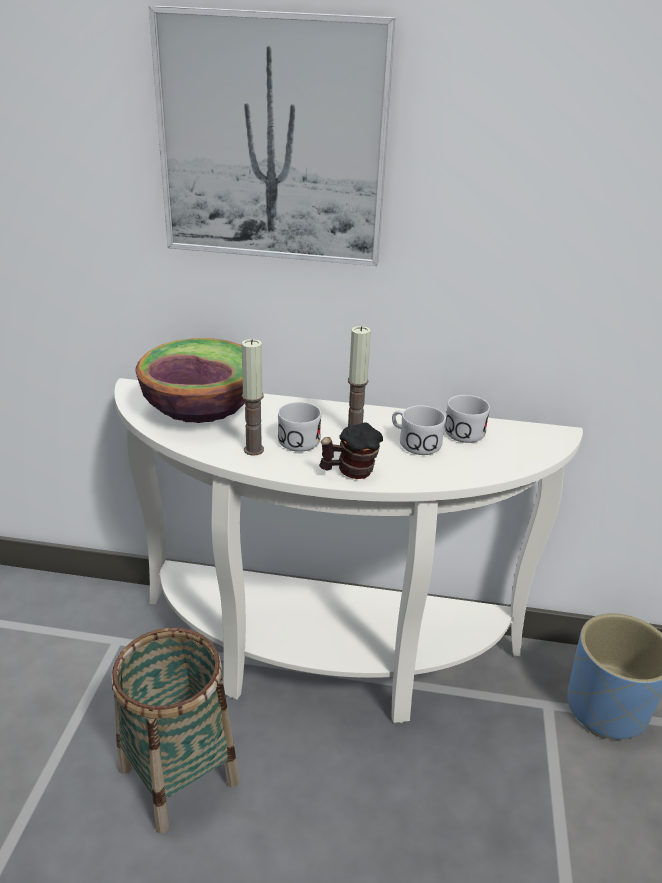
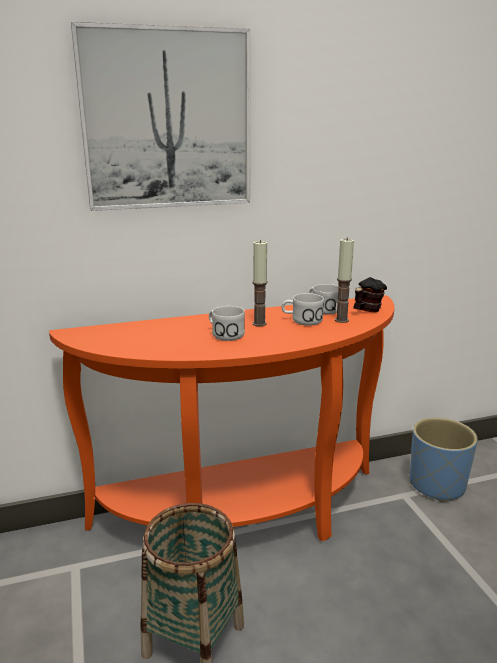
camera: 25 degrees left, 10 degrees down
white console table [114,378,583,723] -> orange console table [49,295,395,541]
bowl [135,338,245,423] -> none
candle [241,339,264,456] -> candle moved to [335,237,354,323]
mug [319,422,383,479] -> mug moved to [353,277,387,312]

